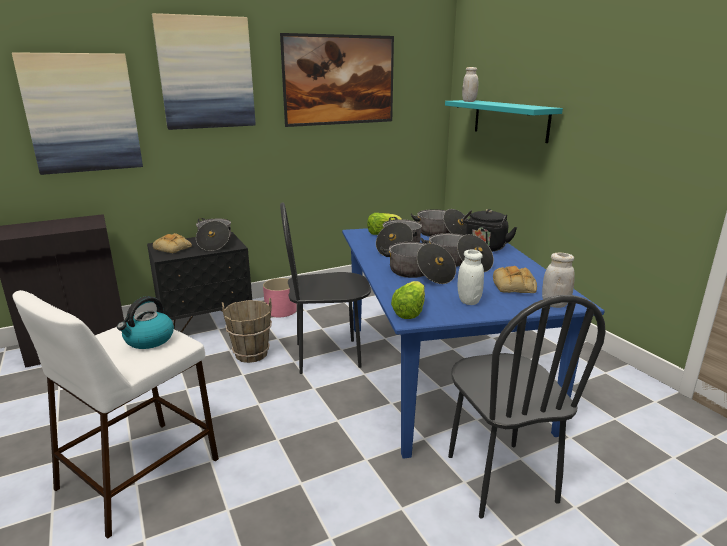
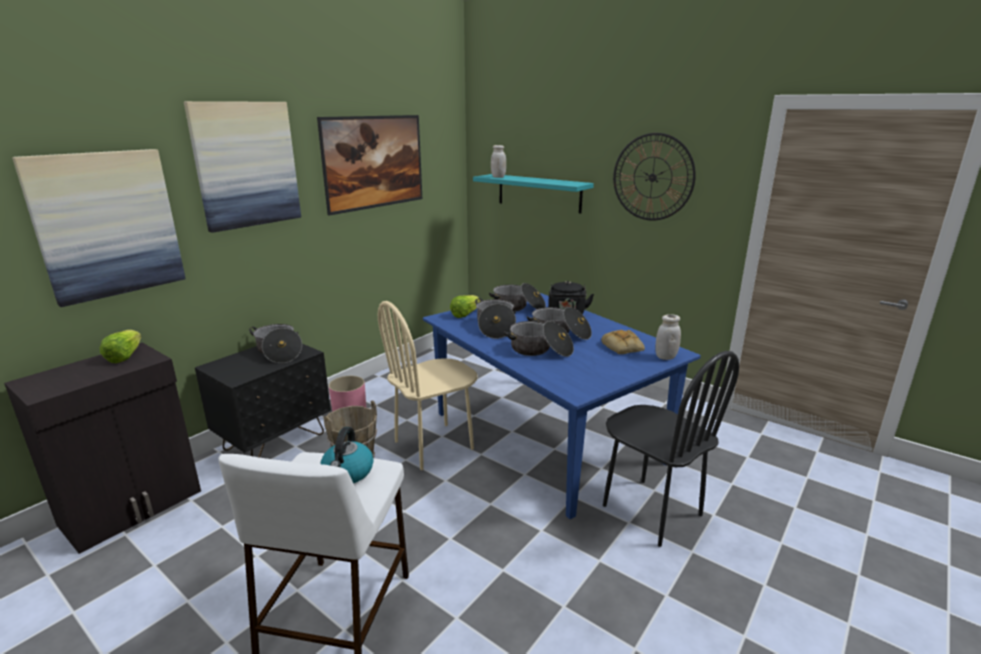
camera: 25 degrees left, 0 degrees up
bread [153,233,192,253] -> none
black chair [280,202,371,374] -> beige chair [378,301,477,470]
lettuce [391,281,425,319] -> lettuce moved to [100,330,141,363]
white jar [458,250,484,305] -> none
none -> wall clock [613,133,696,221]

